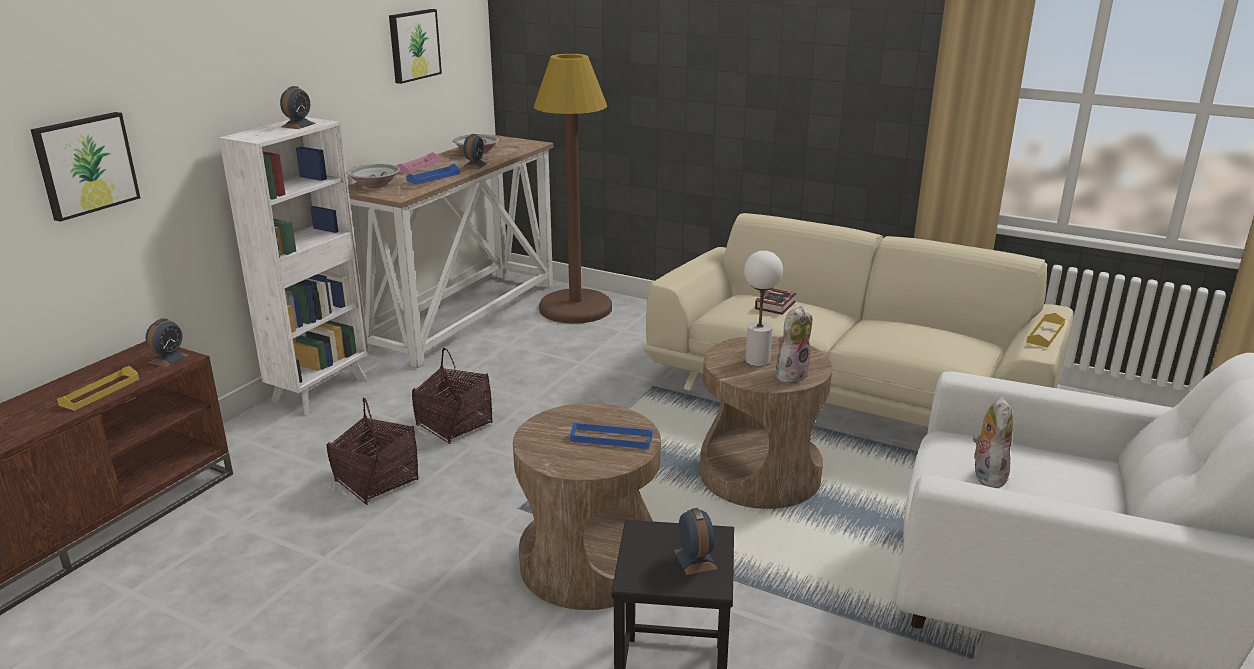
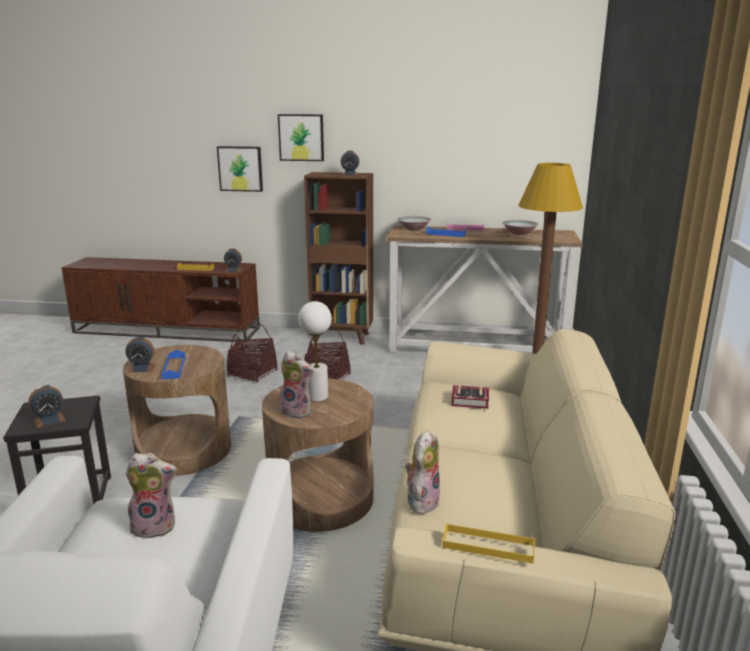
camera: 70 degrees right, 5 degrees down
white bookcase [219,117,369,415] -> brown bookcase [304,172,373,345]
picture [389,9,442,84] -> picture moved to [278,114,324,161]
alarm clock [462,134,487,169] -> alarm clock moved to [125,337,156,372]
none -> plush toy [405,430,440,514]

